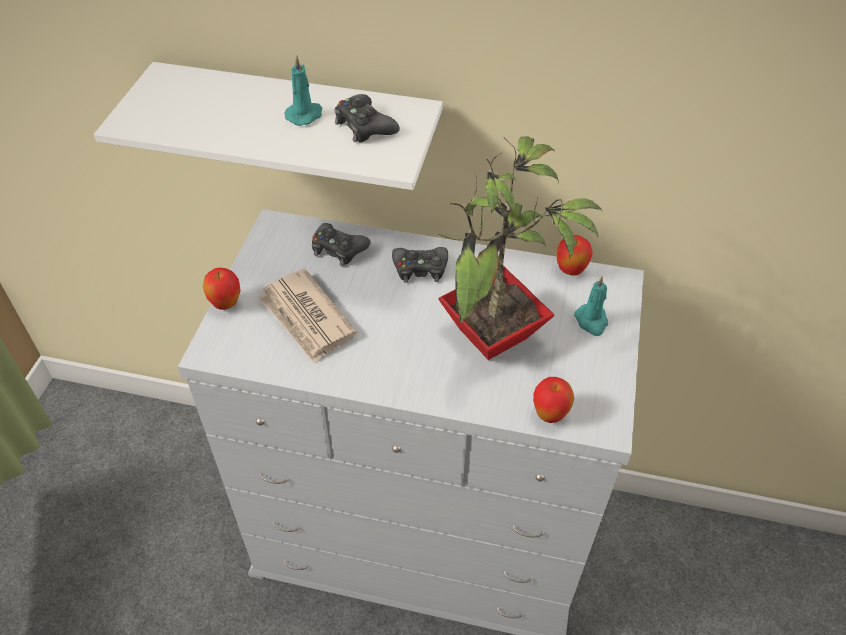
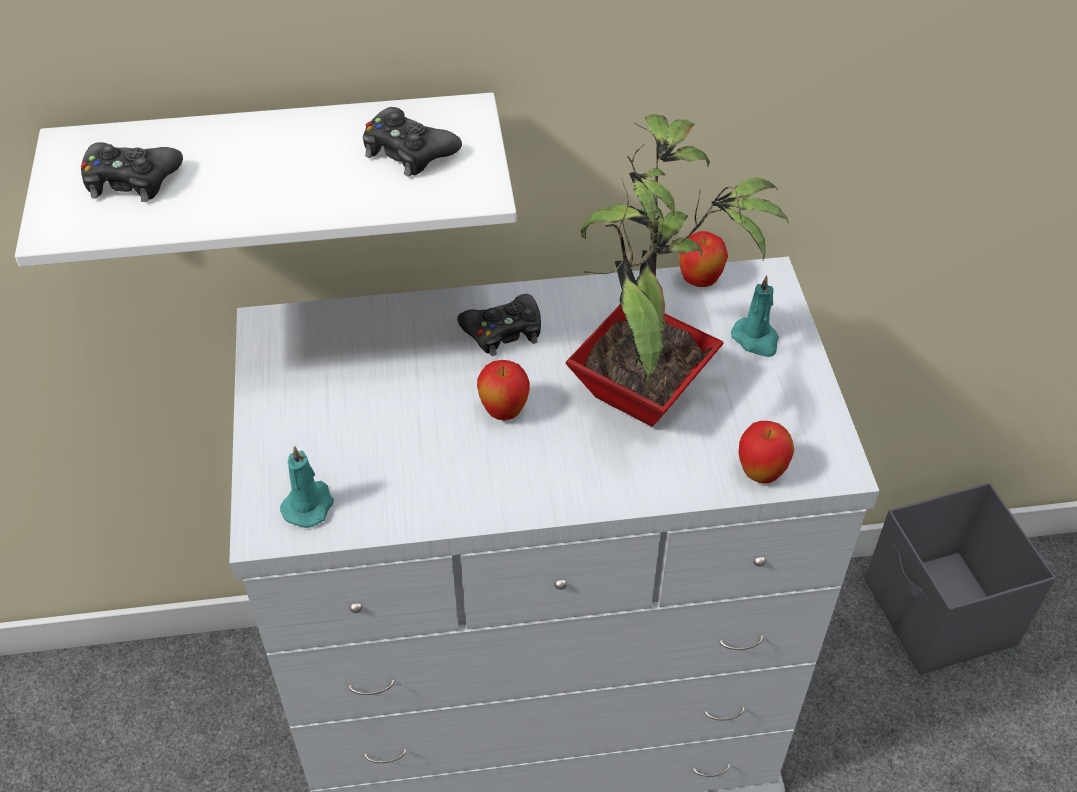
camera: 20 degrees left, 0 degrees up
apple [203,267,241,310] -> apple moved to [477,360,530,420]
newspaper [258,269,357,363] -> none
turquoise candle [284,55,322,126] -> turquoise candle moved to [280,446,334,528]
black game controller [312,223,371,266] -> black game controller moved to [81,142,183,202]
none -> grey storage box [865,483,1056,675]

